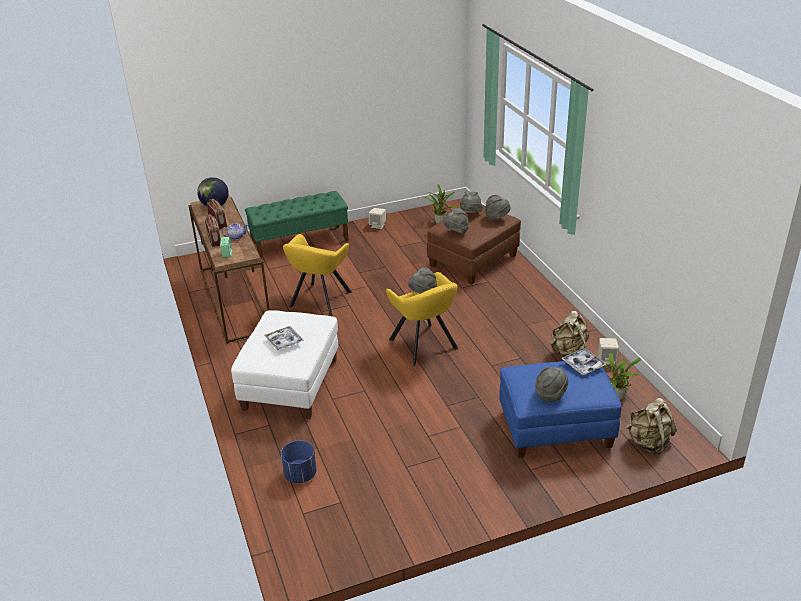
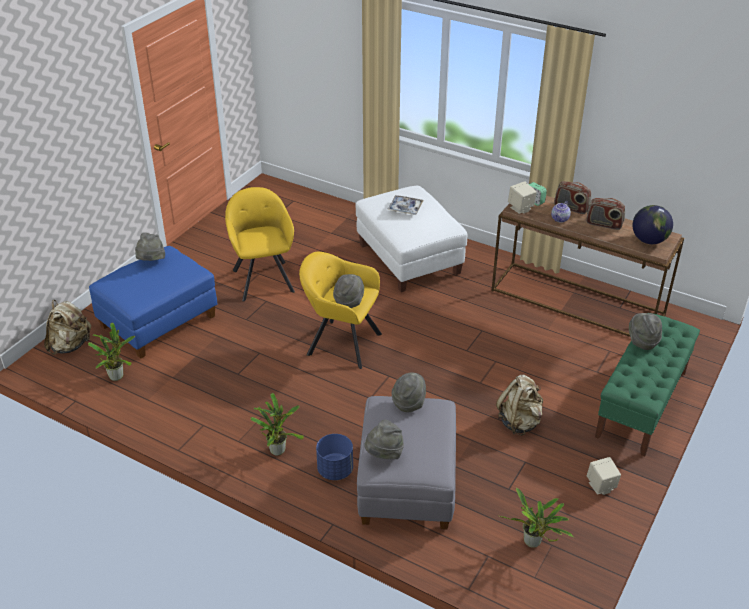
camera: 140 degrees right, 5 degrees up
blue planter [281,440,317,483] -> blue planter moved to [316,434,353,480]
yellow armchair [283,234,352,316] -> yellow armchair moved to [225,187,295,301]
brown ottoman [427,205,521,285] -> grey ottoman [357,396,456,530]
grey hat [460,191,482,211] -> grey hat moved to [629,313,662,350]
beige backpack [550,311,589,357] -> beige backpack moved to [496,375,543,436]
tray [561,348,606,375] -> none
beige speaker [598,338,619,365] -> beige speaker moved to [508,181,537,214]
none -> potted plant [251,393,304,456]

